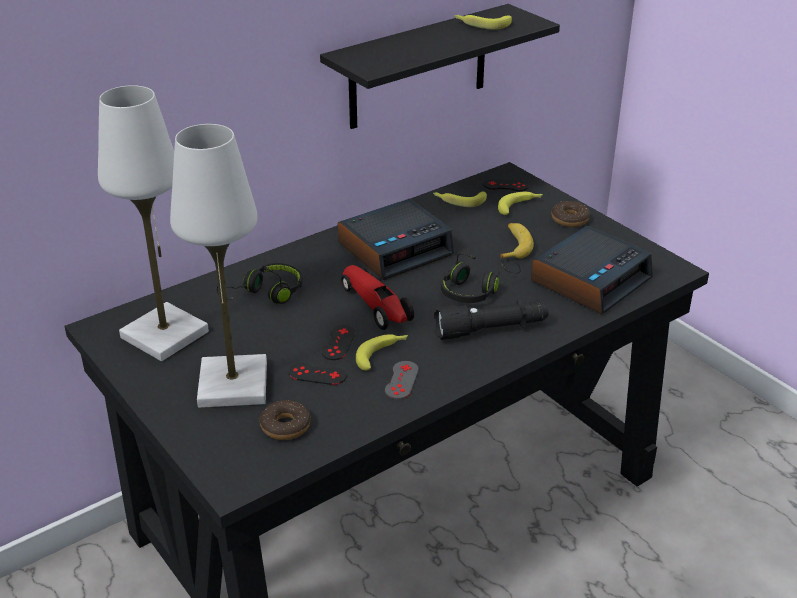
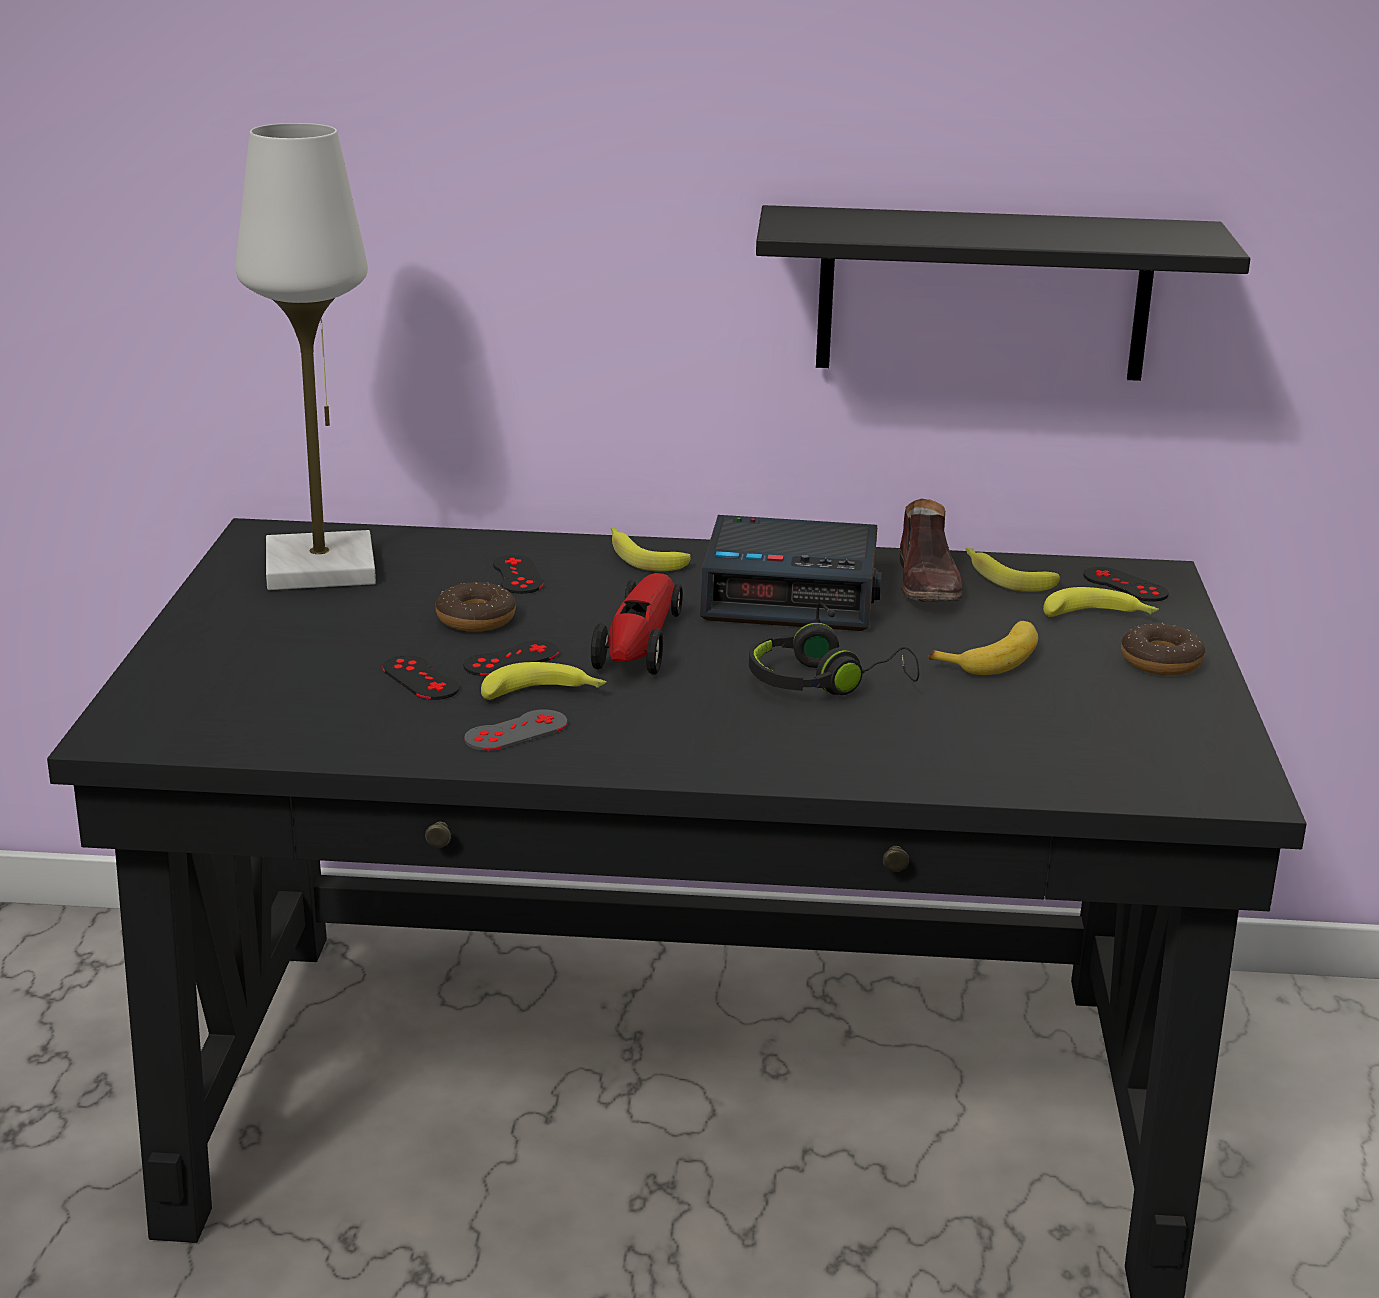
camera: 40 degrees right, 10 degrees down
white table lamp [170,124,267,408] -> none
black headphones [217,263,303,304] -> black game controller [493,555,543,594]
donut [260,400,311,440] -> donut moved to [436,582,516,632]
black flashlight [434,300,548,340] -> none
banana [454,15,512,30] -> banana moved to [611,528,690,571]
alarm clock [531,226,653,314] -> none
none -> brown shoe [900,499,962,603]

